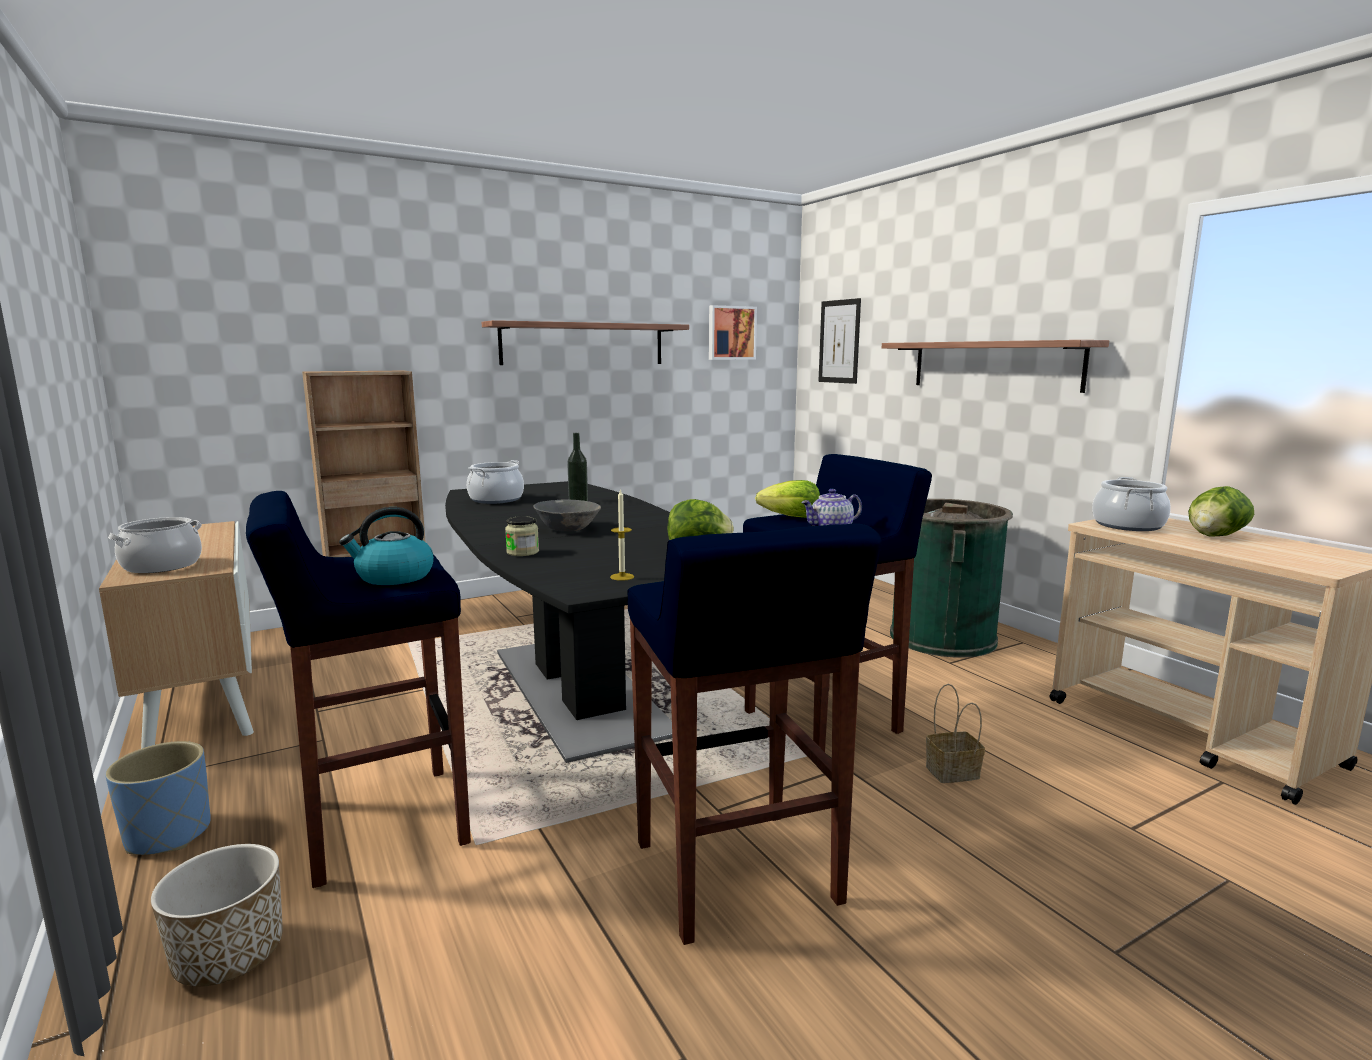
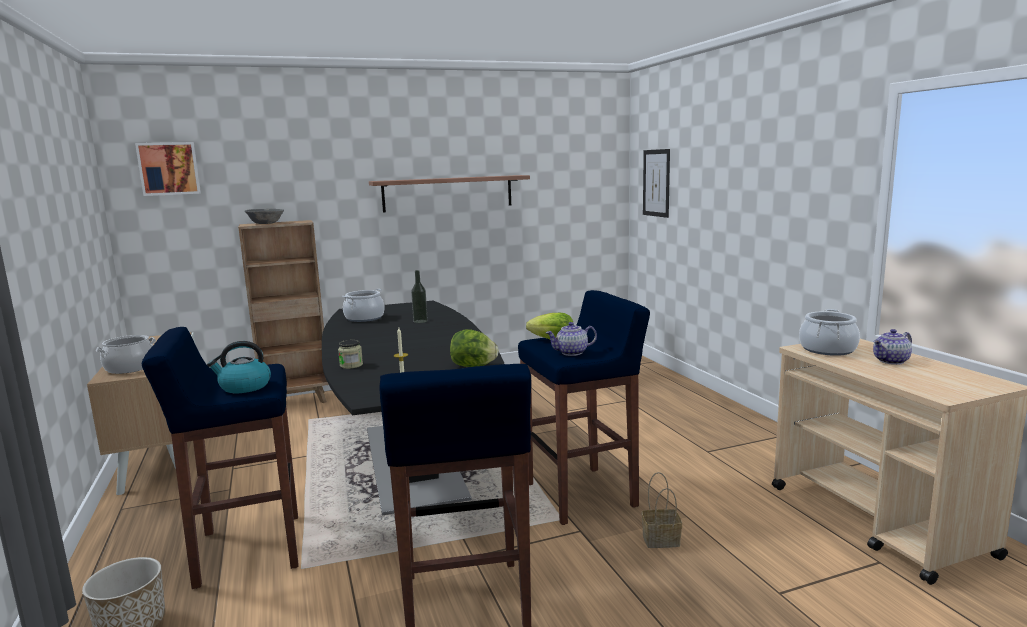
camera: 10 degrees right, 0 degrees up
blue planter [105,741,211,855] -> none
grey bowl [533,500,601,531] -> grey bowl moved to [245,209,284,224]
picture [709,305,757,360] -> picture moved to [135,142,201,196]
shelf [882,340,1109,393] -> none
green trash can [890,499,1013,658] -> none
lettuce [1188,486,1254,537] -> teapot [873,329,912,365]

